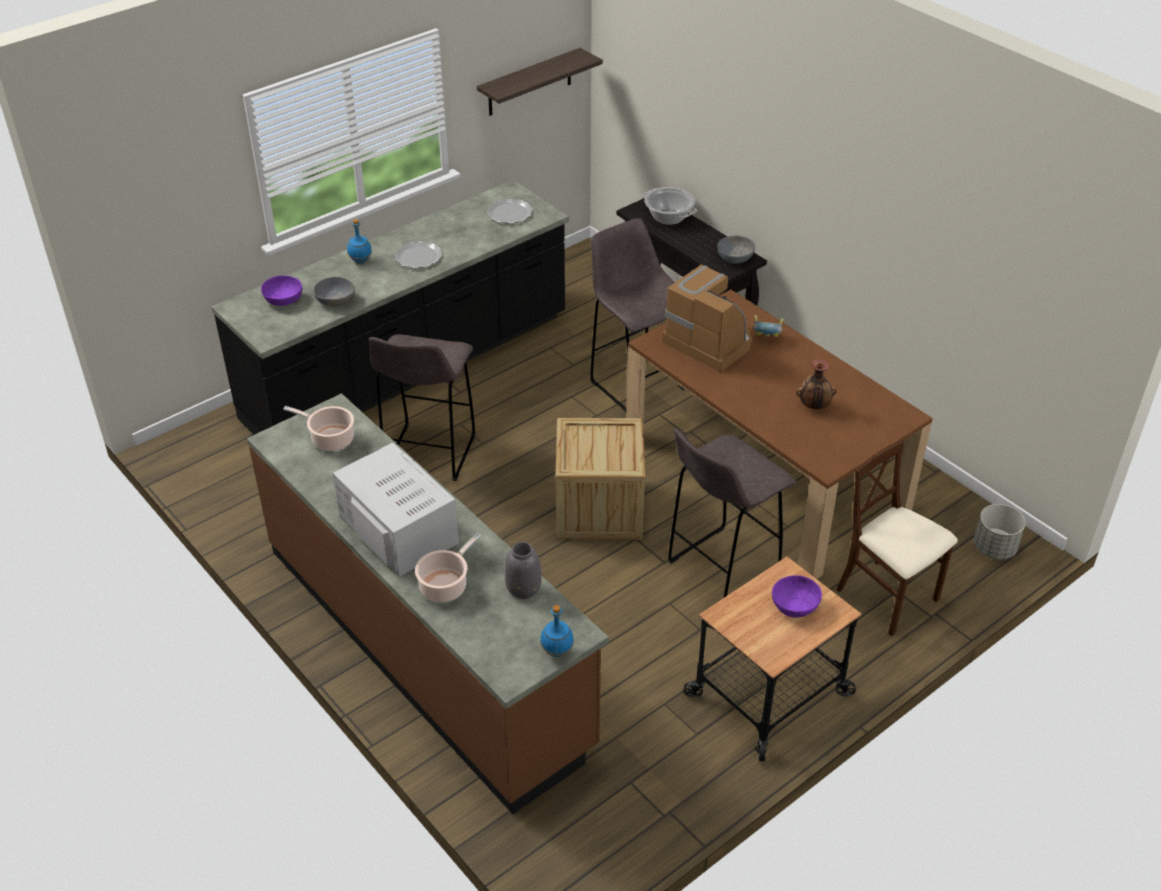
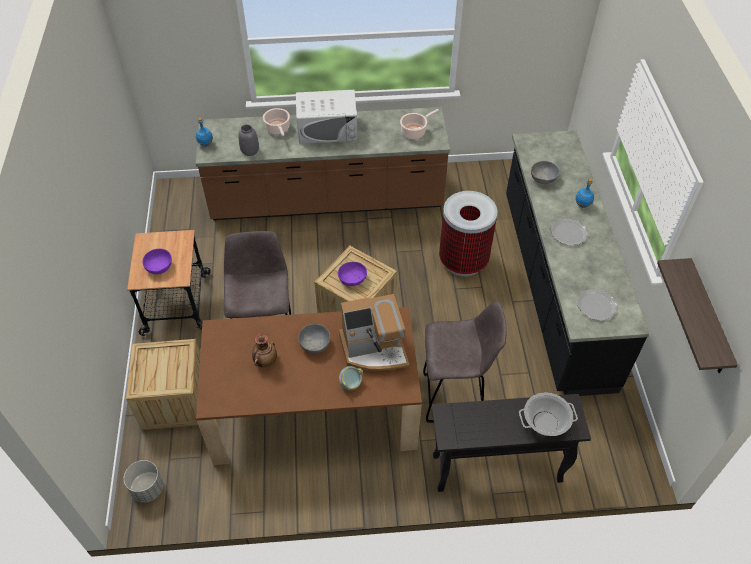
camera: 125 degrees right, 10 degrees up
purple bowl [261,275,302,306] -> purple bowl moved to [338,262,367,286]
grey stool [369,335,475,481] -> trash can [439,191,497,277]
grey bowl [717,235,755,264] -> grey bowl moved to [298,324,330,354]
beige chair [836,440,958,637] -> crate [126,339,200,430]

